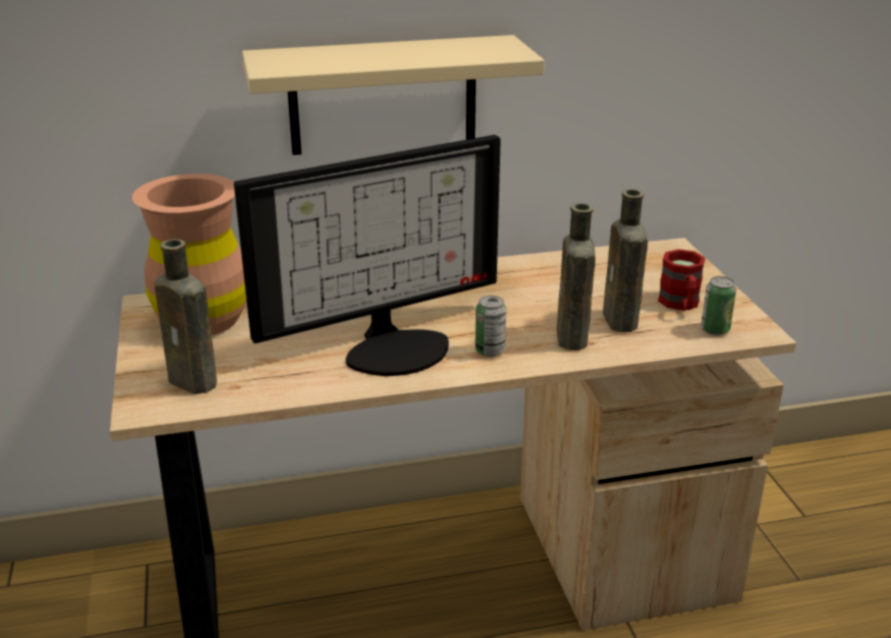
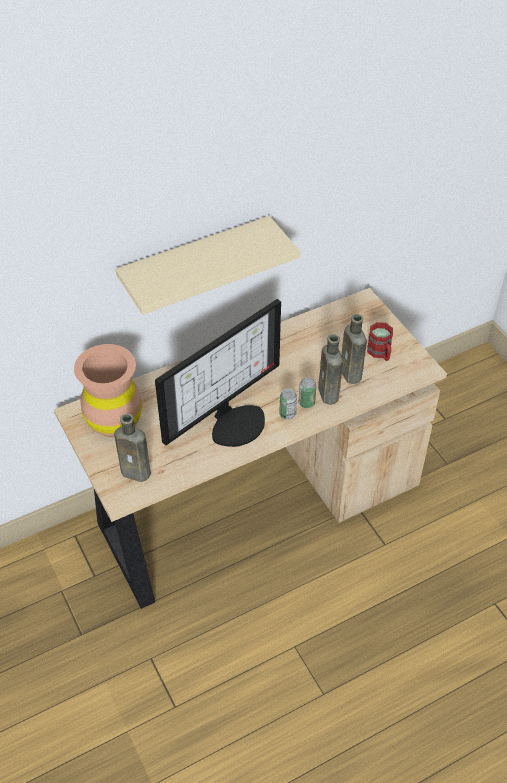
camera: 15 degrees left, 20 degrees up
can [701,276,736,335] -> can moved to [299,377,316,408]

